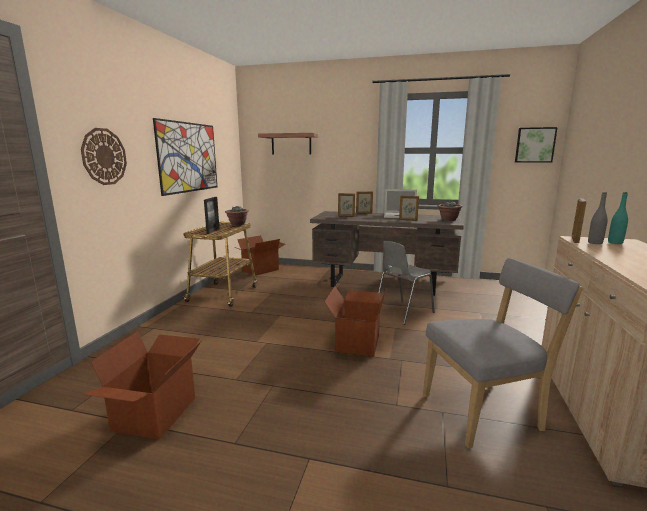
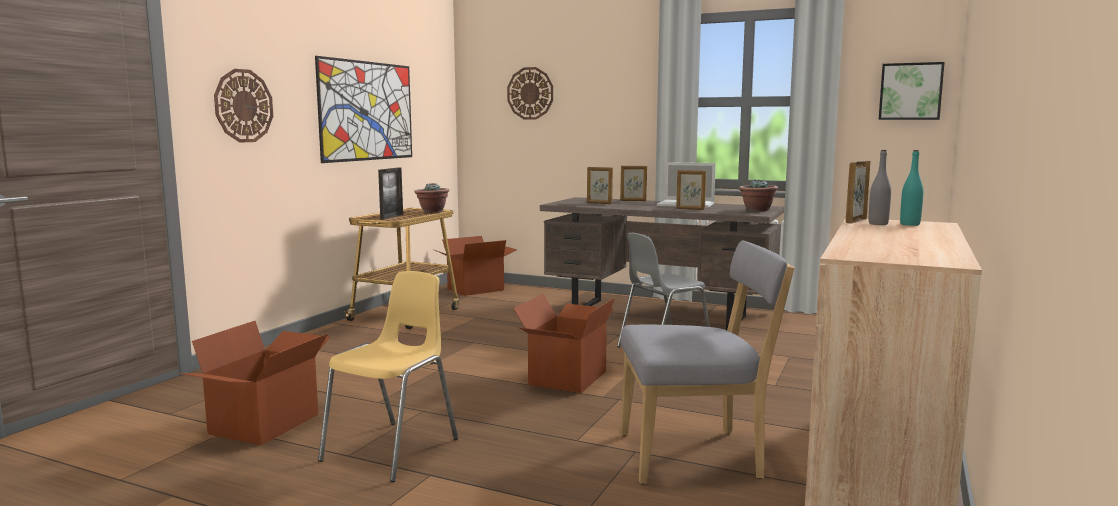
camera: 10 degrees right, 5 degrees down
shelf [258,133,318,154] -> wall clock [507,67,553,120]
none -> yellow chair [318,271,458,482]

